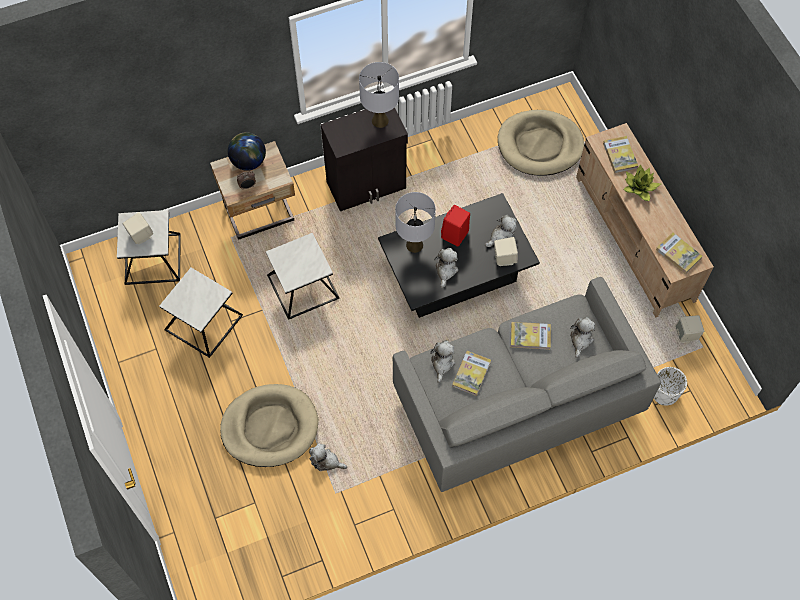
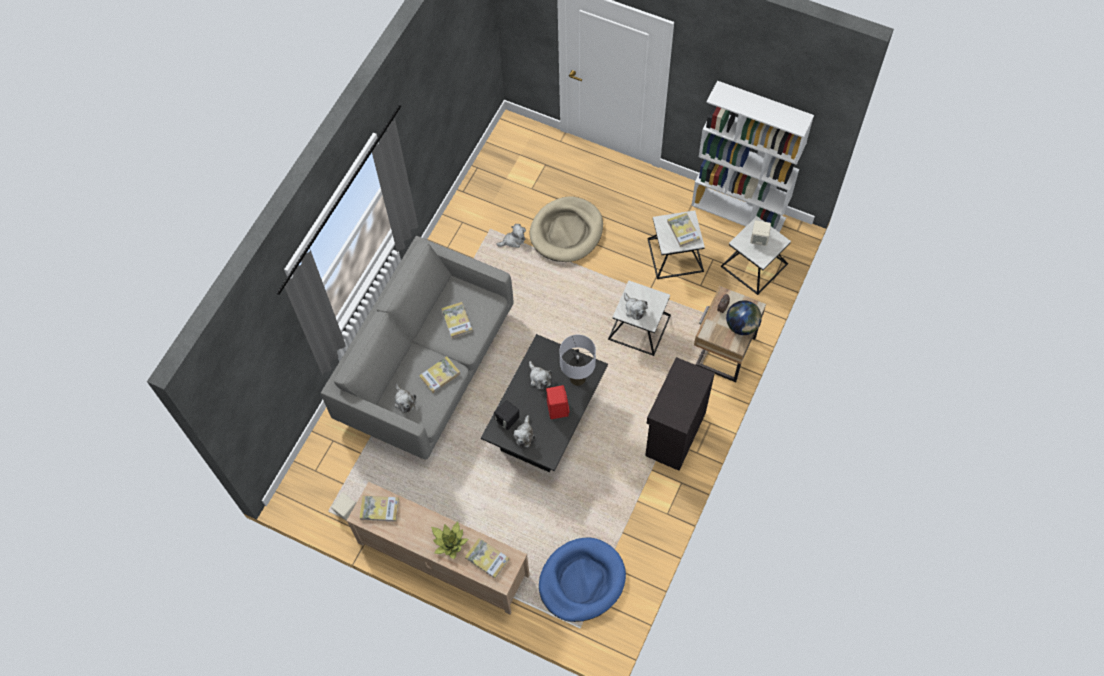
camera: 140 degrees right, 0 degrees up
grey table lamp [359,62,399,128] -> none
plush toy [430,341,455,383] -> plush toy moved to [624,293,648,320]
beige speaker [494,237,518,266] -> black speaker [494,400,519,430]
beige dog bed [498,110,584,176] -> blue dog bed [539,537,626,622]
white planter [654,367,687,405] -> none
none -> book [667,213,700,247]
none -> white bookcase [691,81,814,233]

